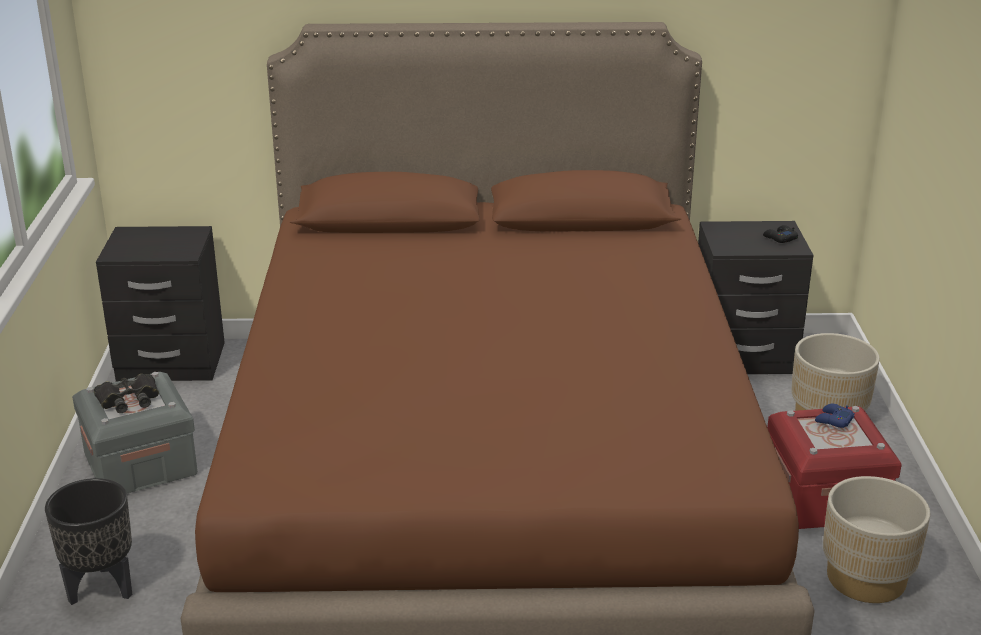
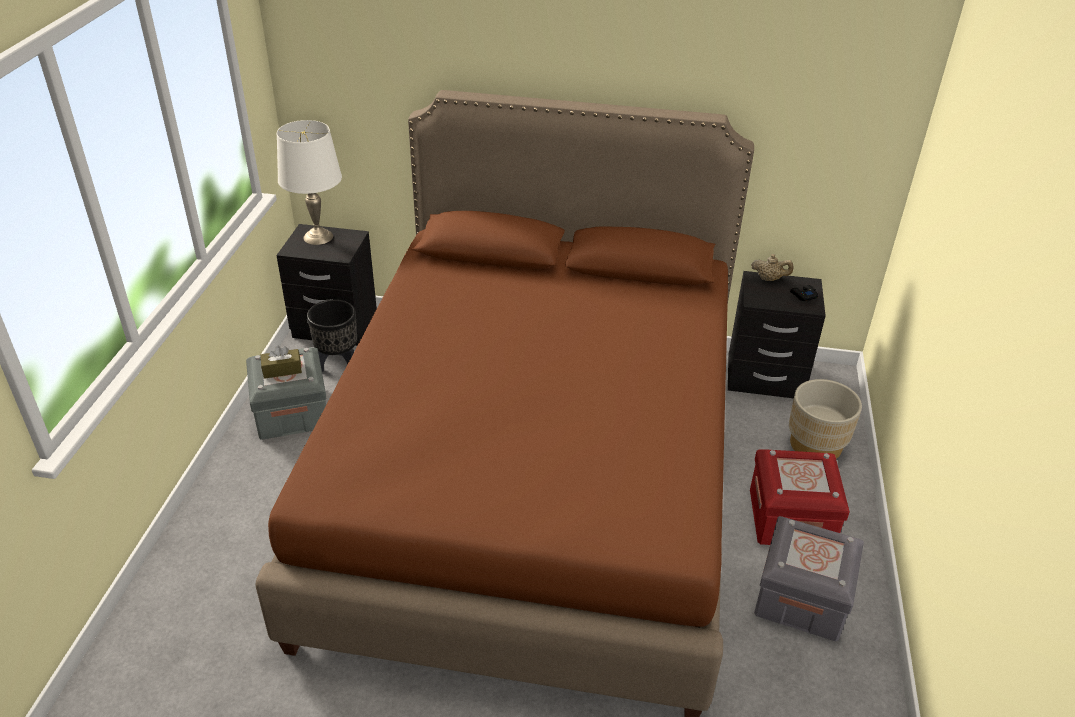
camera: 10 degrees right, 10 degrees up
black planter [45,478,132,605] -> black planter moved to [307,299,357,372]
black binoculars [94,374,159,413] -> brown tissue box [260,346,302,379]
blue game controller [815,404,855,428] -> none
beige planter [823,476,930,603] -> grey storage box [754,516,864,641]
none -> white table lamp [277,120,342,245]
none -> beige teapot [751,254,794,281]

